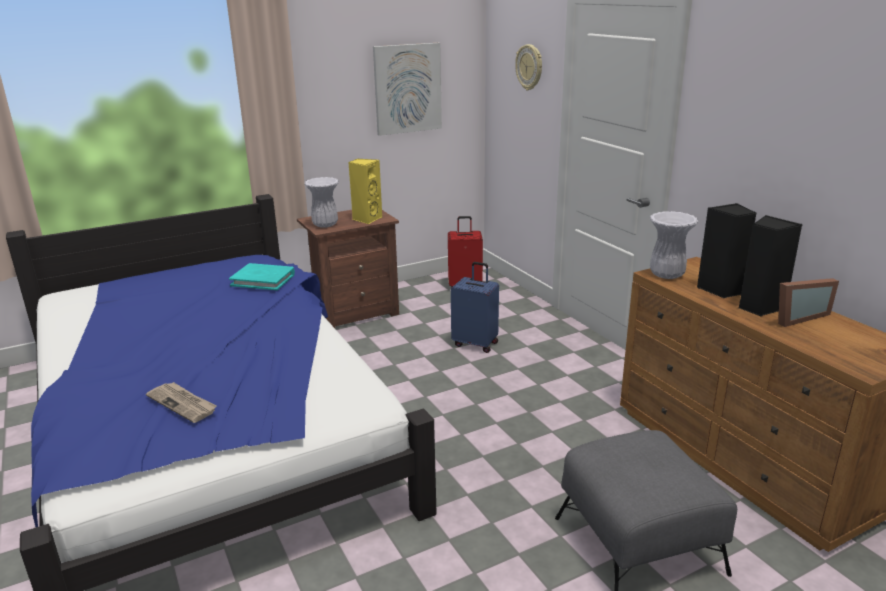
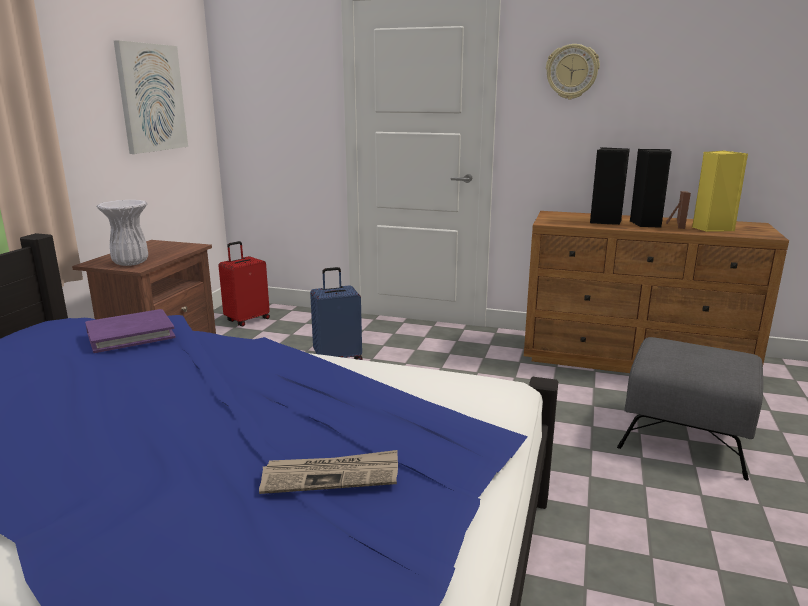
camera: 45 degrees left, 5 degrees down
turquoise book [229,263,295,290] -> purple book [85,309,176,353]
yellow speaker [348,159,382,224] -> yellow speaker moved to [692,151,748,232]
wall clock [515,44,542,90] -> wall clock moved to [546,44,600,99]
white vase [650,211,698,279] -> none

